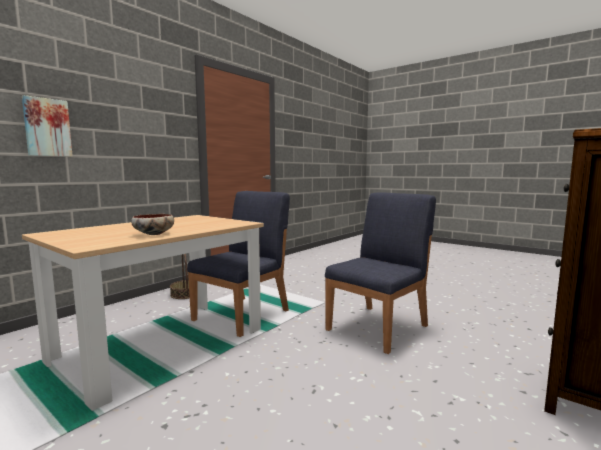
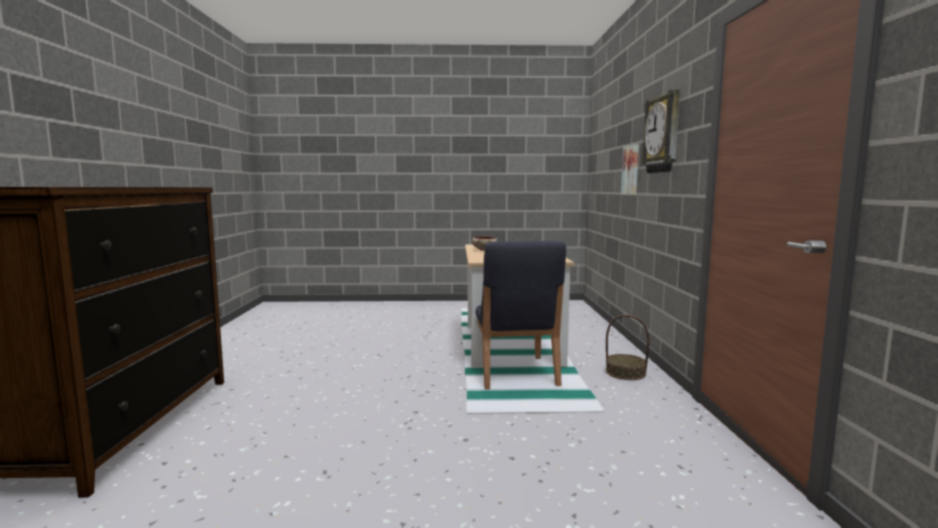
camera: 140 degrees right, 0 degrees up
blue chair [325,192,436,354] -> none
none -> wall clock [642,90,680,173]

